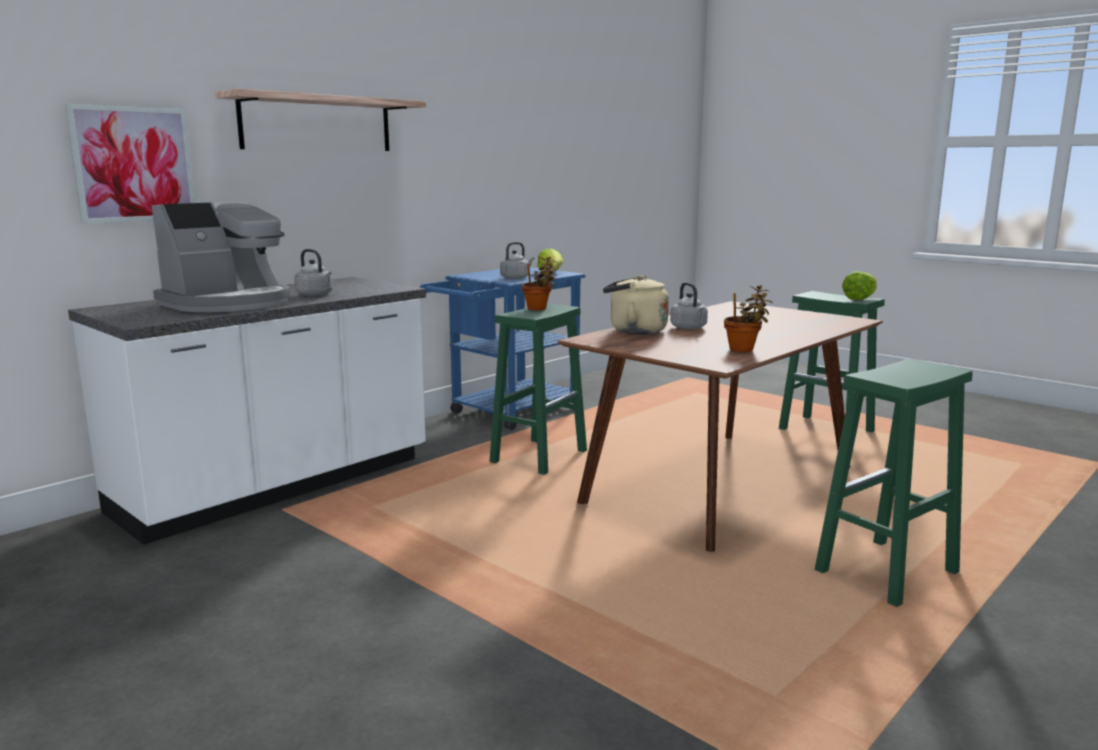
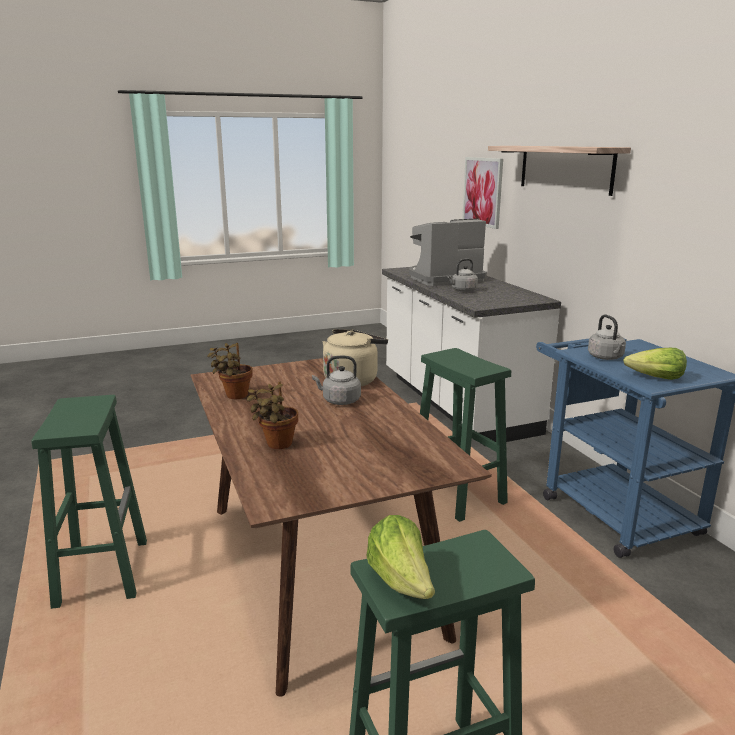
camera: 115 degrees right, 5 degrees up
coffee machine [151,201,290,312] -> coffee machine turned 90 degrees clockwise [409,218,487,286]
potted plant [522,257,557,310] -> potted plant moved to [247,382,298,449]

